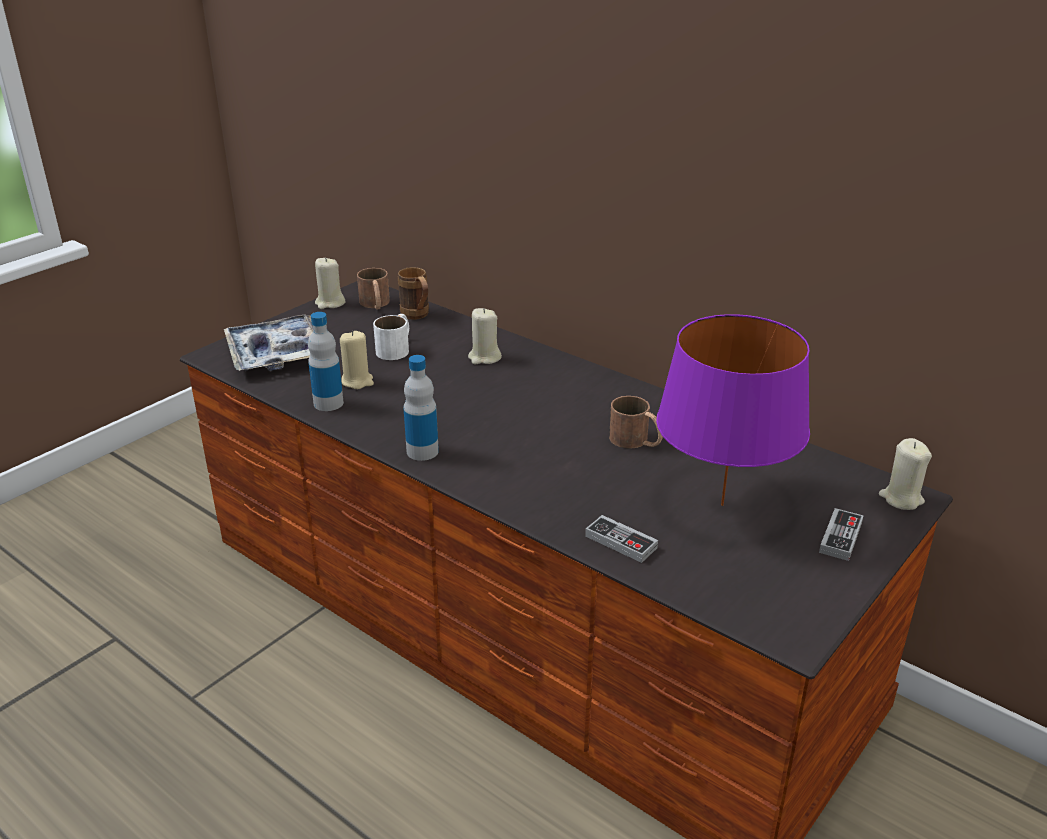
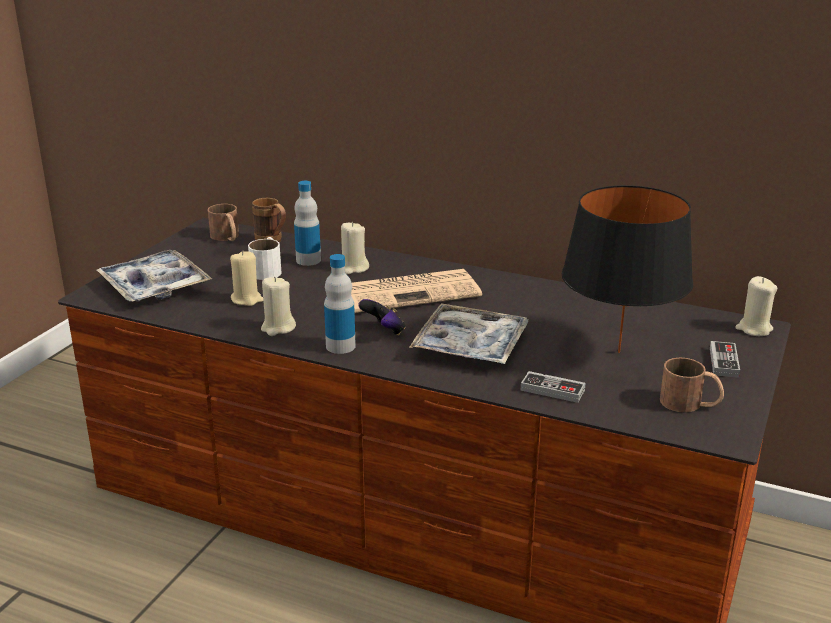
camera: 15 degrees left, 5 degrees down
bottle [308,312,344,411] -> bottle moved to [294,181,321,266]
beige candle [315,257,346,309] -> beige candle moved to [261,277,296,336]
brown mug [609,396,663,449] -> brown mug moved to [660,358,724,412]
purple table lamp [656,314,810,506] -> black table lamp [562,185,693,353]
none -> newspaper [351,269,482,313]
none -> game controller [358,299,405,335]
none -> tray [409,303,528,364]

